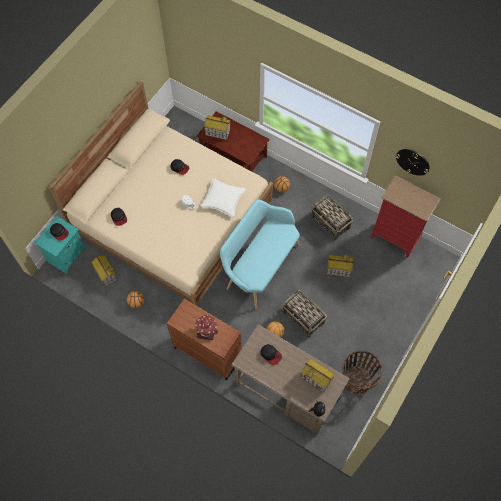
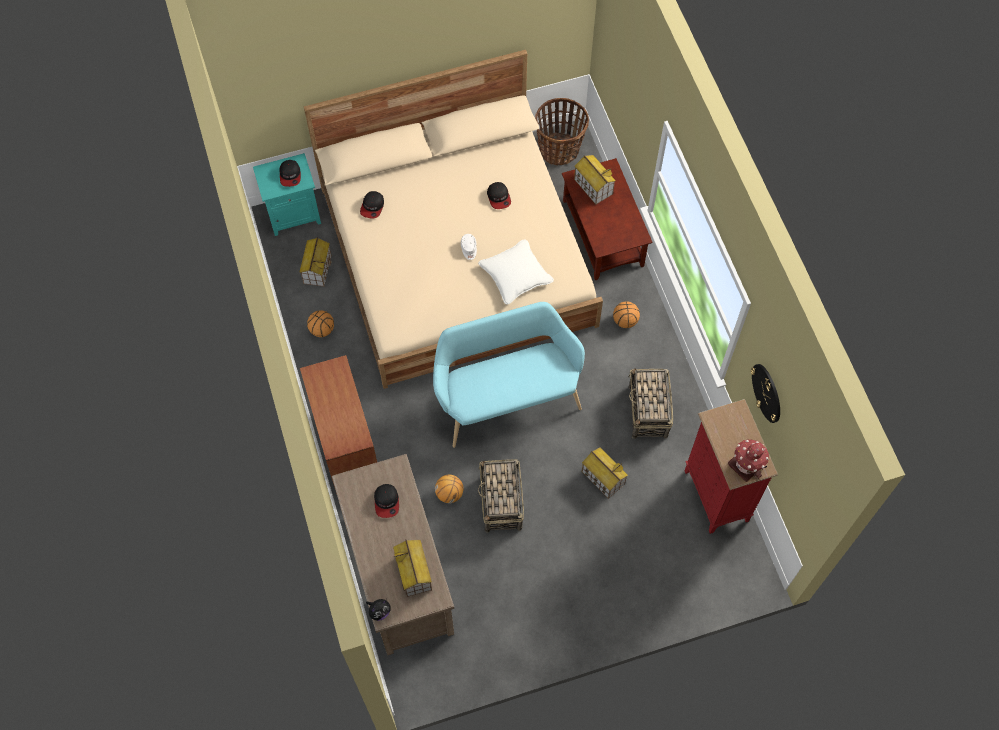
camera: 40 degrees right, 0 degrees up
toy house [195,315,218,340] -> toy house moved to [728,439,769,482]
basket [343,351,382,394] -> basket moved to [535,98,589,166]

